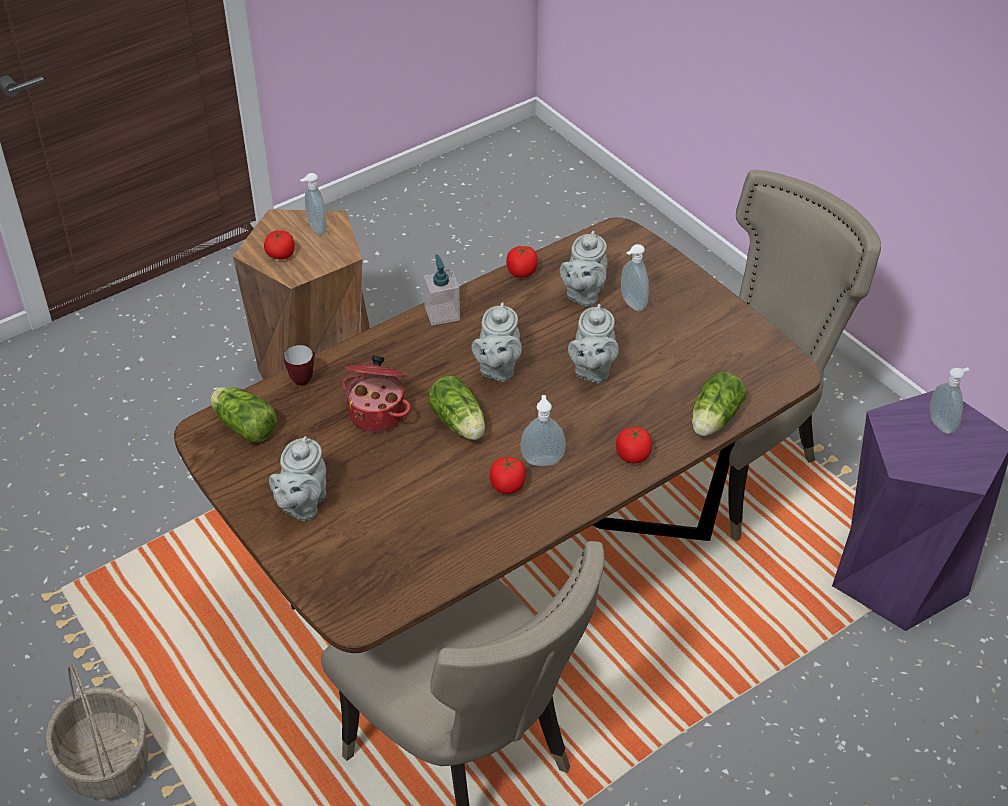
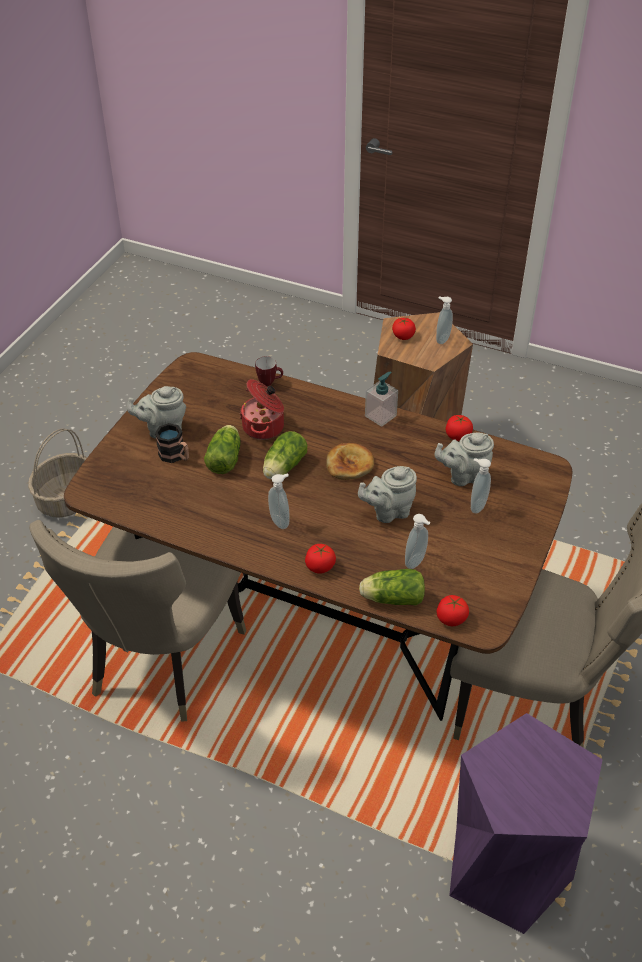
camera: 60 degrees right, 0 degrees up
lettuce [210,387,277,442] -> lettuce moved to [204,425,241,474]
grey teapot [472,302,522,382] -> bread [326,443,374,480]
tomato [490,457,526,494] -> tomato moved to [436,595,469,626]
soap dispenser [930,367,969,434] -> soap dispenser moved to [405,514,431,569]
none -> mug [155,423,189,463]

